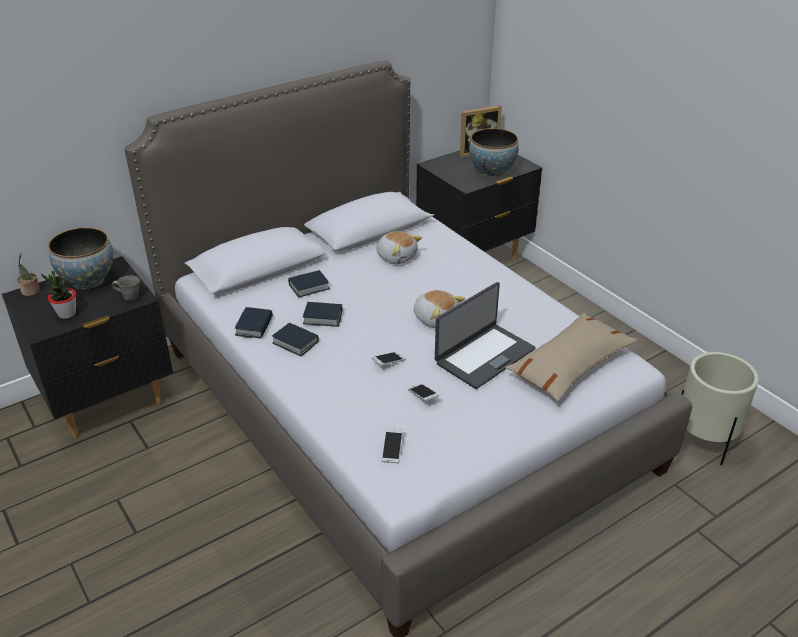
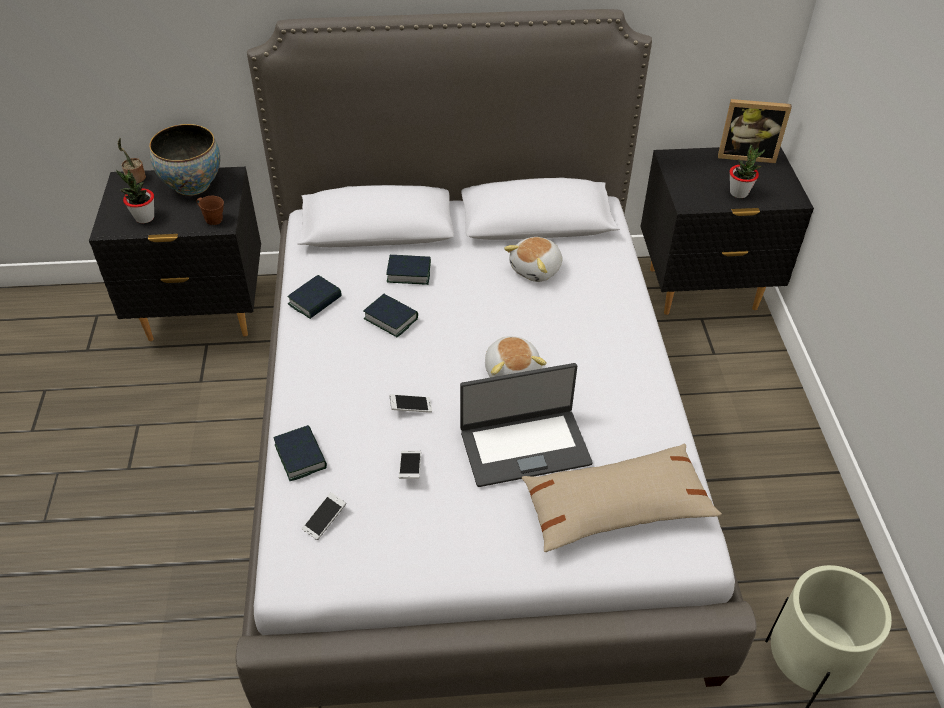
camera: 30 degrees right, 10 degrees up
grey mug [112,276,140,301] -> brown mug [196,196,224,225]
book [272,323,319,356] -> book moved to [273,425,327,481]
plush toy [376,231,422,264] -> plush toy turned 60 degrees clockwise [504,237,562,282]
bowl [469,128,519,178] -> potted plant [730,145,765,198]

